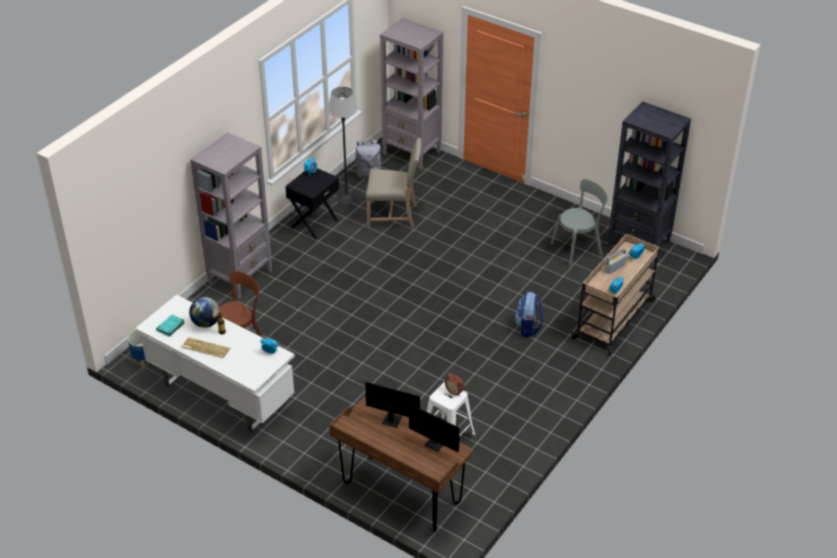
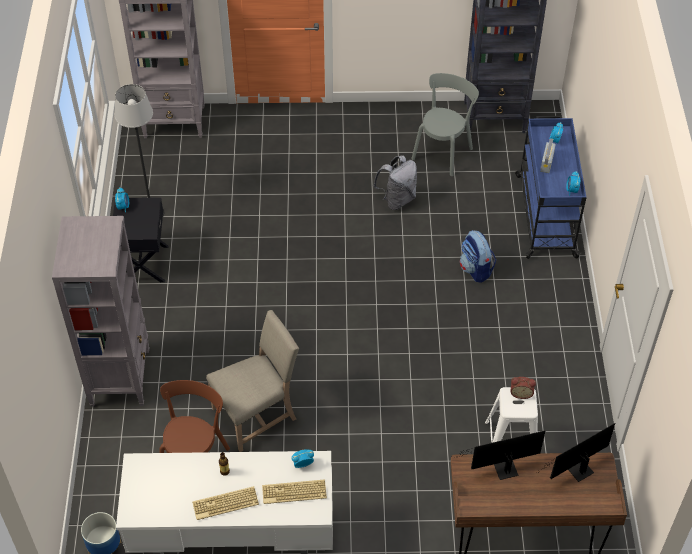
camera: 35 degrees left, 10 degrees up
turquoise book [156,314,185,337] -> none
globe [189,297,220,328] -> none
grey backpack [354,139,383,179] -> grey backpack moved to [373,155,417,210]
beige chair [366,138,422,228] -> beige chair moved to [206,310,299,452]
monitor [409,404,475,452] -> monitor turned 150 degrees clockwise [543,423,615,482]
beige cart [571,234,660,355] -> blue cart [515,116,587,259]
none -> keyboard [262,479,327,504]

